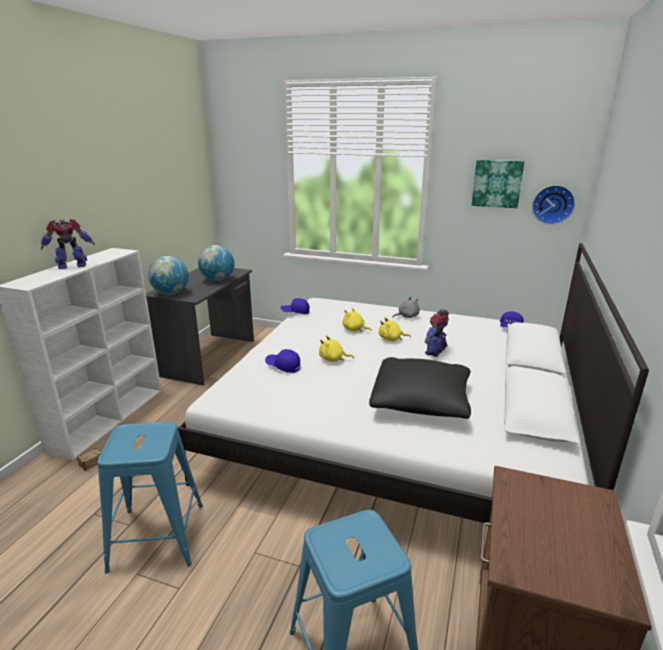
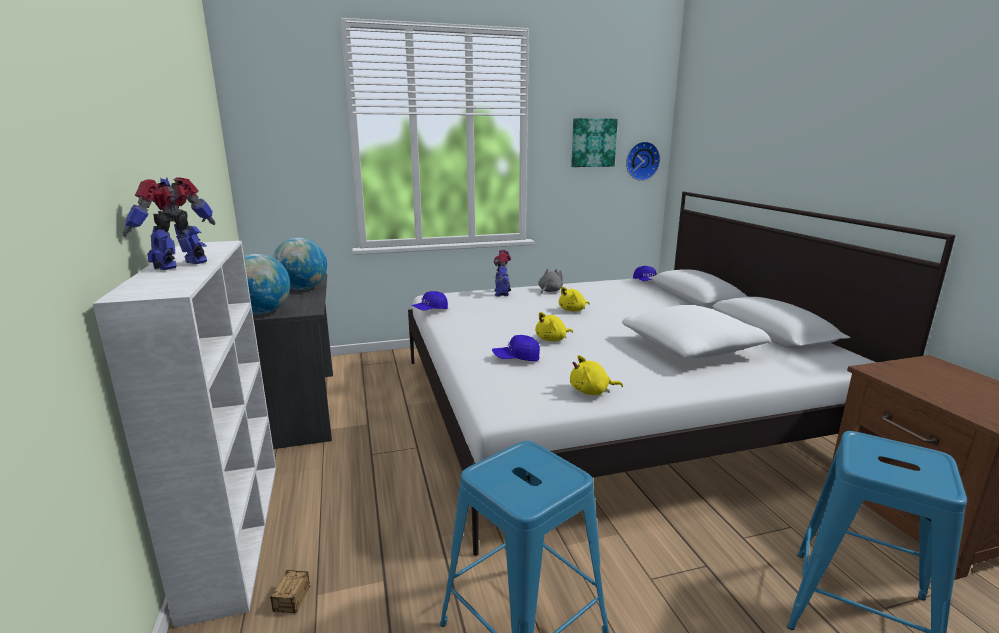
camera: 35 degrees left, 5 degrees down
yellow plush toy [342,308,372,332] -> yellow plush toy moved to [570,355,623,395]
black pillow [369,357,471,419] -> white pillow [622,305,771,359]
toy robot [424,309,449,357] -> toy robot moved to [494,250,511,297]

